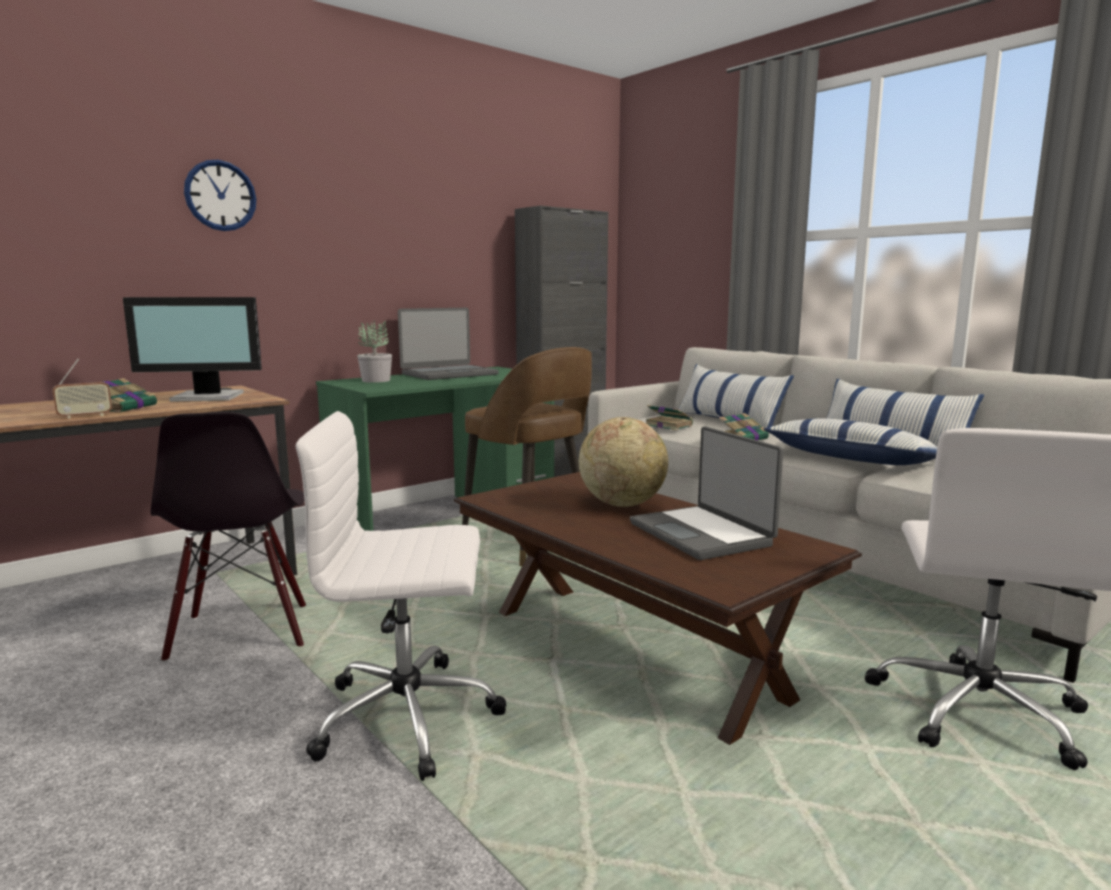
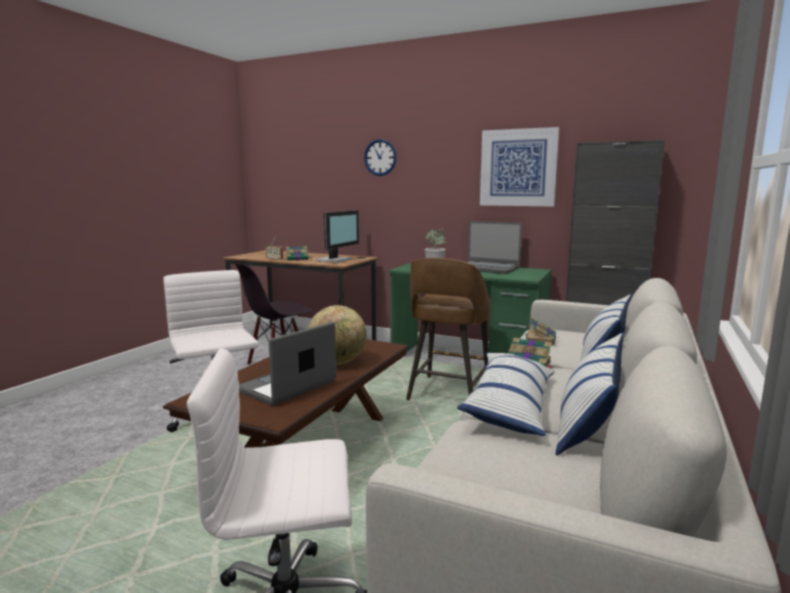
camera: 65 degrees right, 0 degrees up
monitor [123,297,262,402] -> monitor turned 120 degrees counterclockwise [315,210,359,263]
none -> picture [480,127,559,207]

